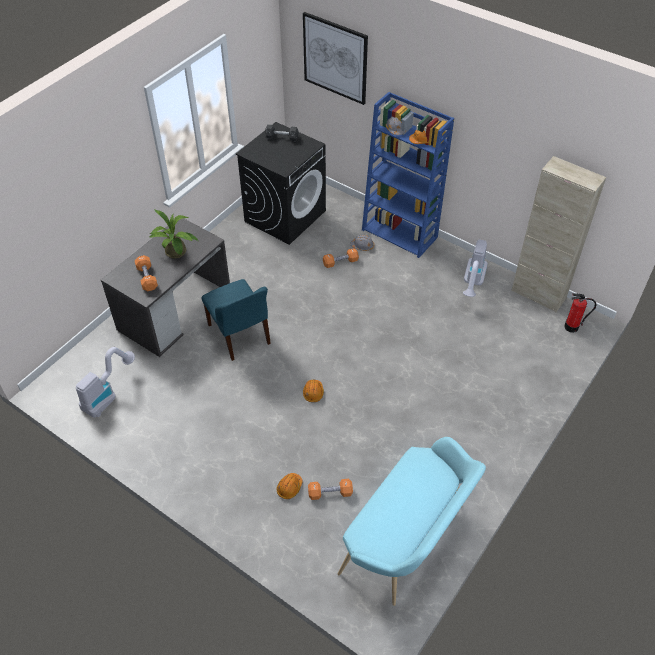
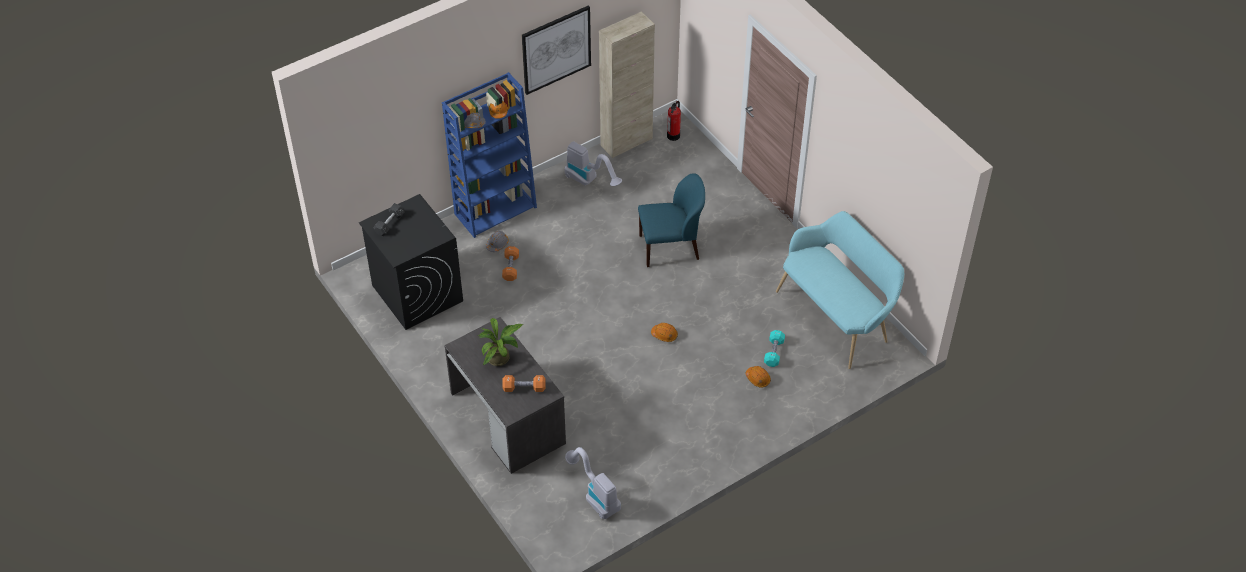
camera: 70 degrees left, 0 degrees up
blue chair [202,279,271,361] -> blue chair moved to [638,173,705,267]
picture [303,12,368,105] -> picture moved to [522,6,591,95]
orange dumbbell [308,479,353,500] -> turquoise dumbbell [764,330,785,367]

